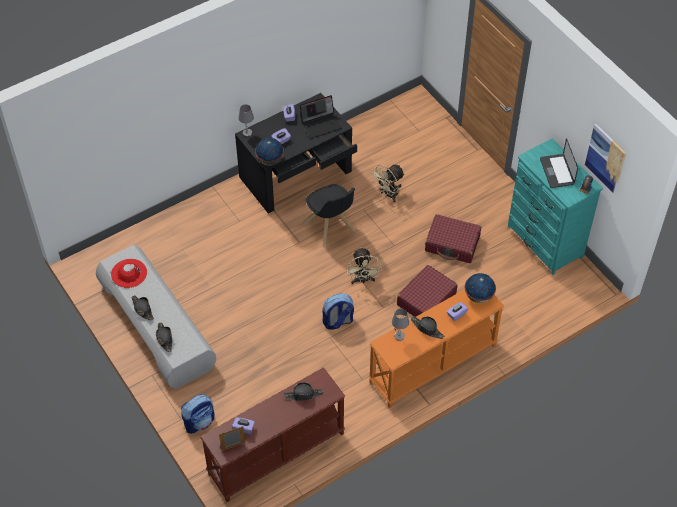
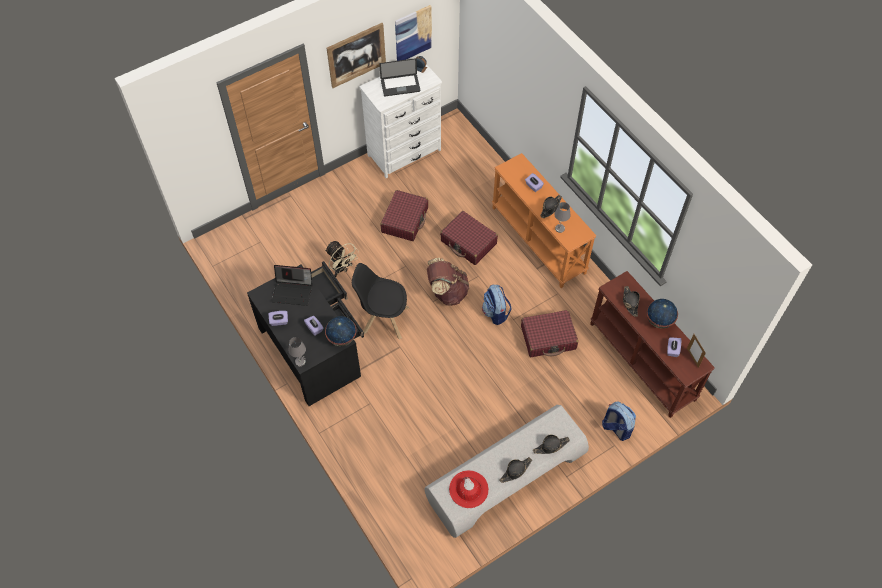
camera: 90 degrees left, 5 degrees up
laptop [300,95,342,138] -> laptop turned 120 degrees clockwise [271,265,312,306]
black chair [303,184,355,248] -> black chair turned 135 degrees counterclockwise [352,263,409,339]
beige fan [347,247,382,284] -> brown backpack [427,258,469,306]
globe [465,273,496,303] -> globe moved to [647,299,678,329]
turquoise dresser [508,138,603,275] -> white dresser [359,64,442,178]
none -> picture [327,23,386,88]
none -> red suitcase [521,310,578,357]

